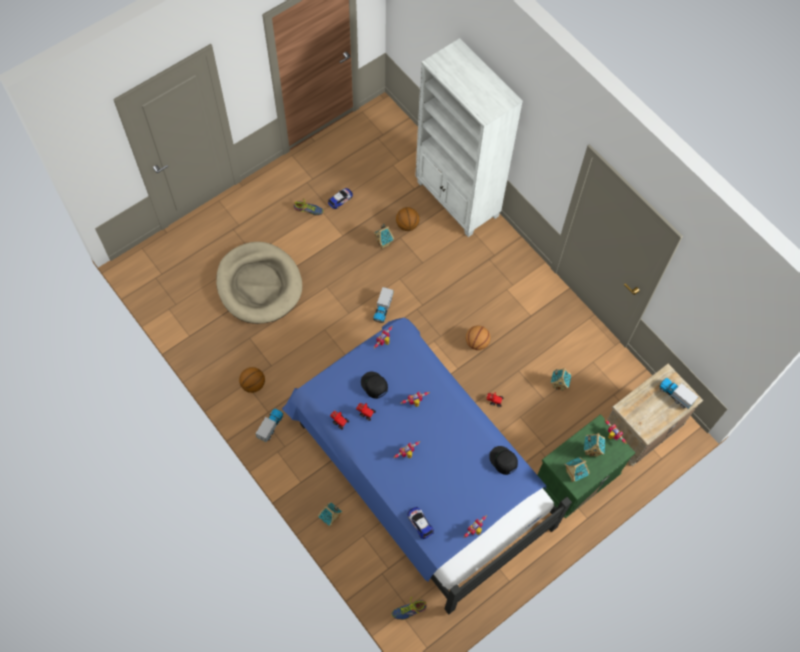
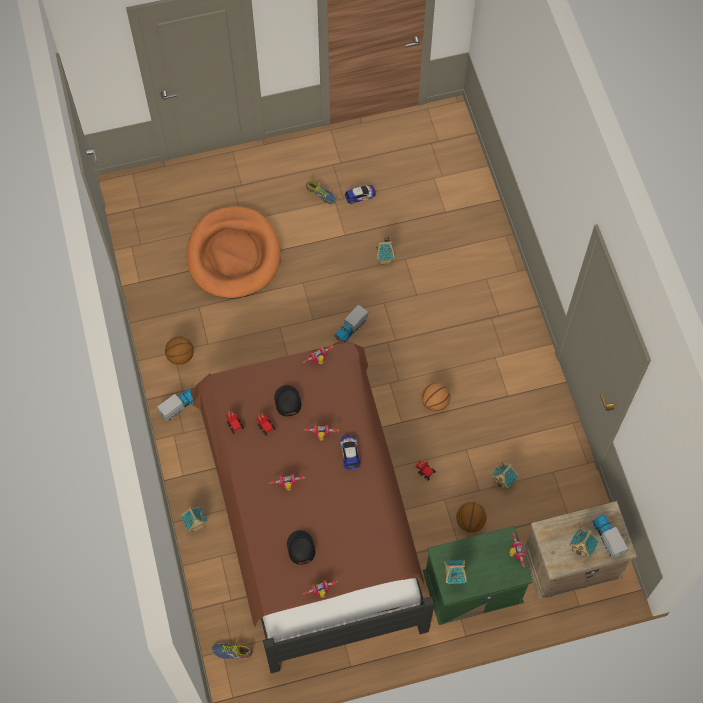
camera: 25 degrees right, 0 degrees up
beige dog bed [216,242,302,324] -> orange dog bed [187,206,281,299]
blue bed [282,318,572,614] -> brown bed [190,342,435,673]
basketball [396,207,419,231] -> basketball moved to [456,502,486,532]
toy car [407,507,434,539] -> toy car moved to [340,435,361,470]
white bookcase [415,38,523,237] -> none
black cap [489,446,518,475] -> black cap moved to [287,530,315,565]
toy house [584,433,605,457] -> toy house moved to [570,529,599,557]

